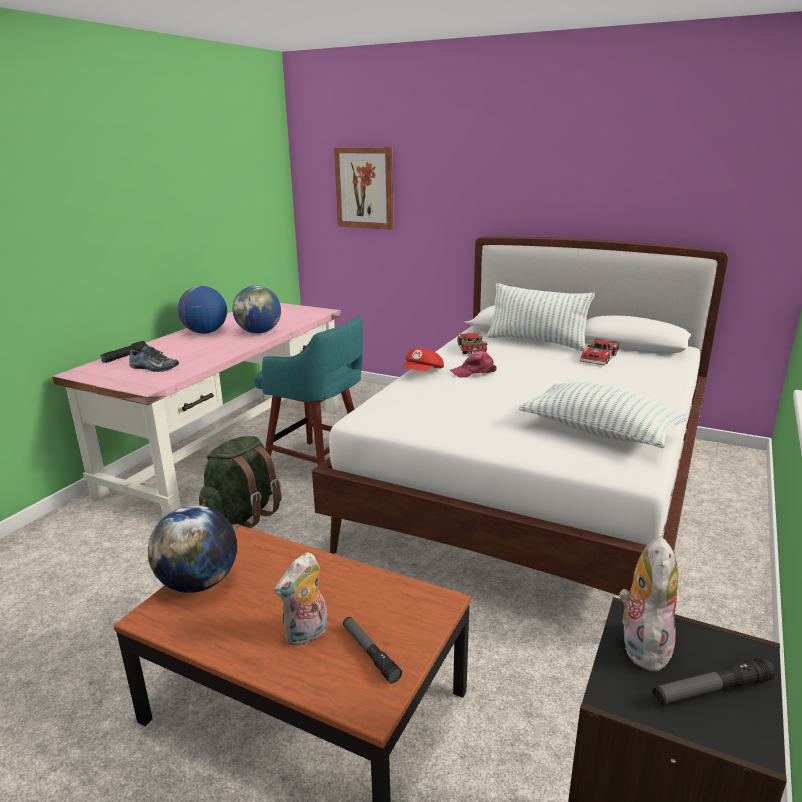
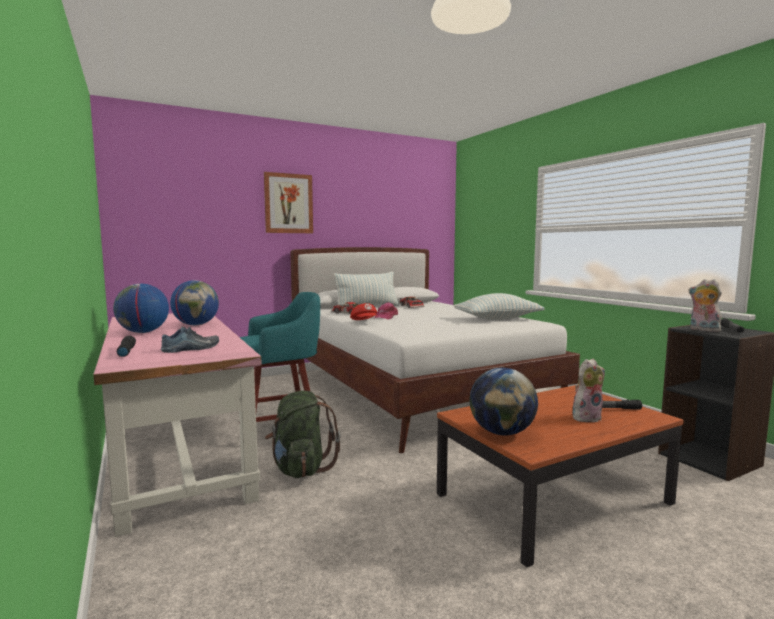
camera: 55 degrees left, 15 degrees down
plush toy [274,552,328,647] -> plush toy turned 105 degrees counterclockwise [572,359,605,422]
picture [334,147,394,230] -> picture moved to [264,172,313,233]

